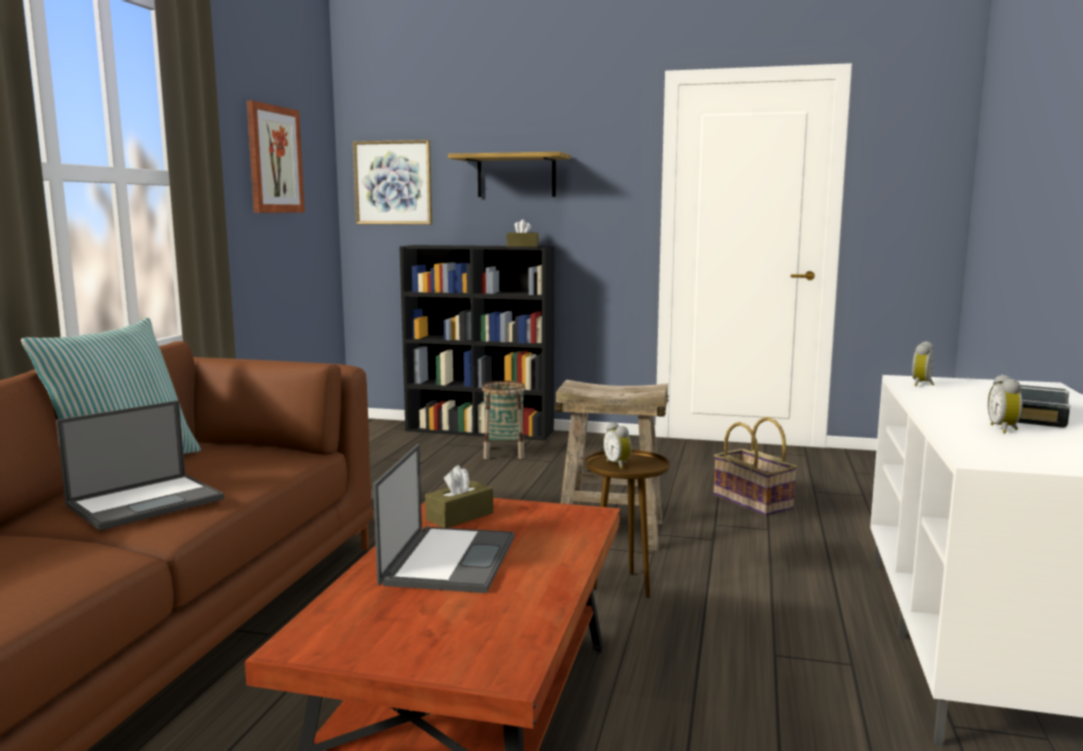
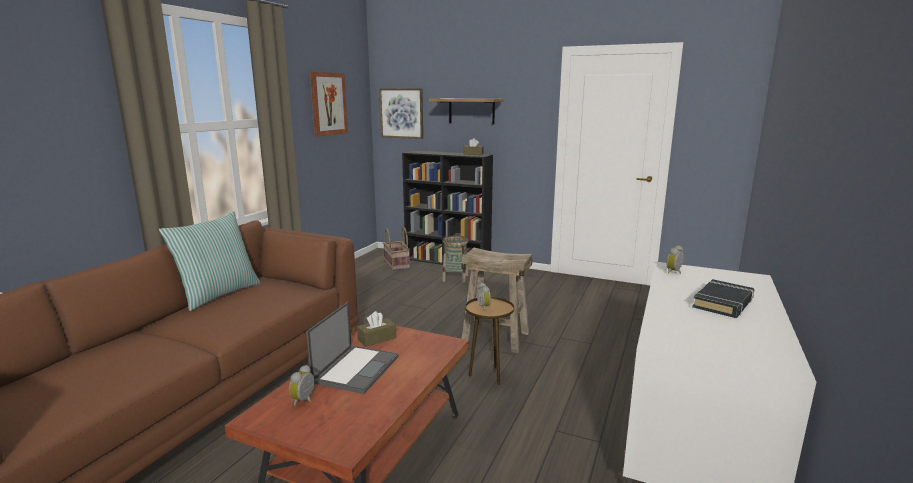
camera: 10 degrees right, 5 degrees up
laptop [56,400,224,530] -> none
basket [714,417,797,516] -> basket moved to [383,227,410,271]
alarm clock [988,374,1023,433] -> alarm clock moved to [289,365,315,406]

